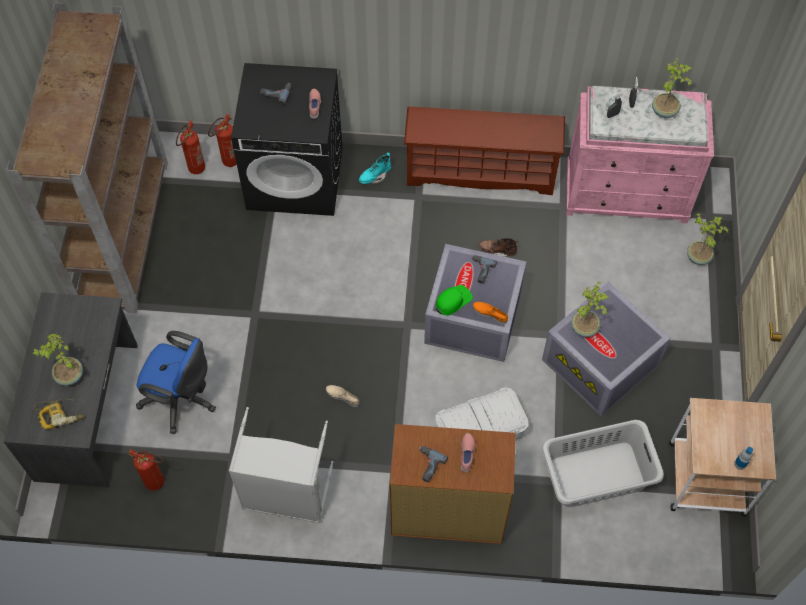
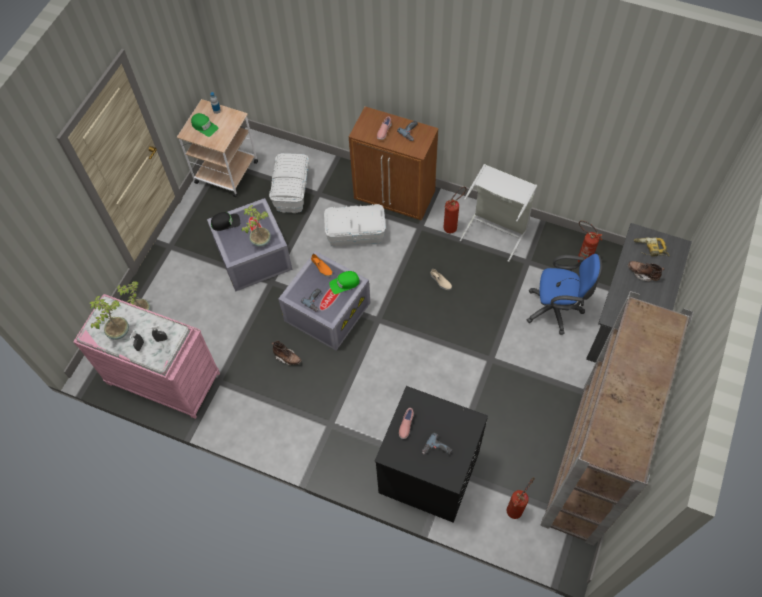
camera: 160 degrees left, 0 degrees up
potted plant [32,333,83,386] -> brown boot [628,261,665,282]
blue office chair [136,331,216,434] -> blue office chair turned 150 degrees clockwise [527,254,603,335]
fire extinguisher [208,114,237,167] -> fire extinguisher moved to [444,187,467,233]
turquoise boot [359,153,391,184] -> none
brown shoe rack [404,106,565,195] -> none
grey laundry basket [542,420,664,507] -> white storage box [269,153,309,213]
none -> green cap [191,113,218,137]
none -> black cap [211,212,240,231]

